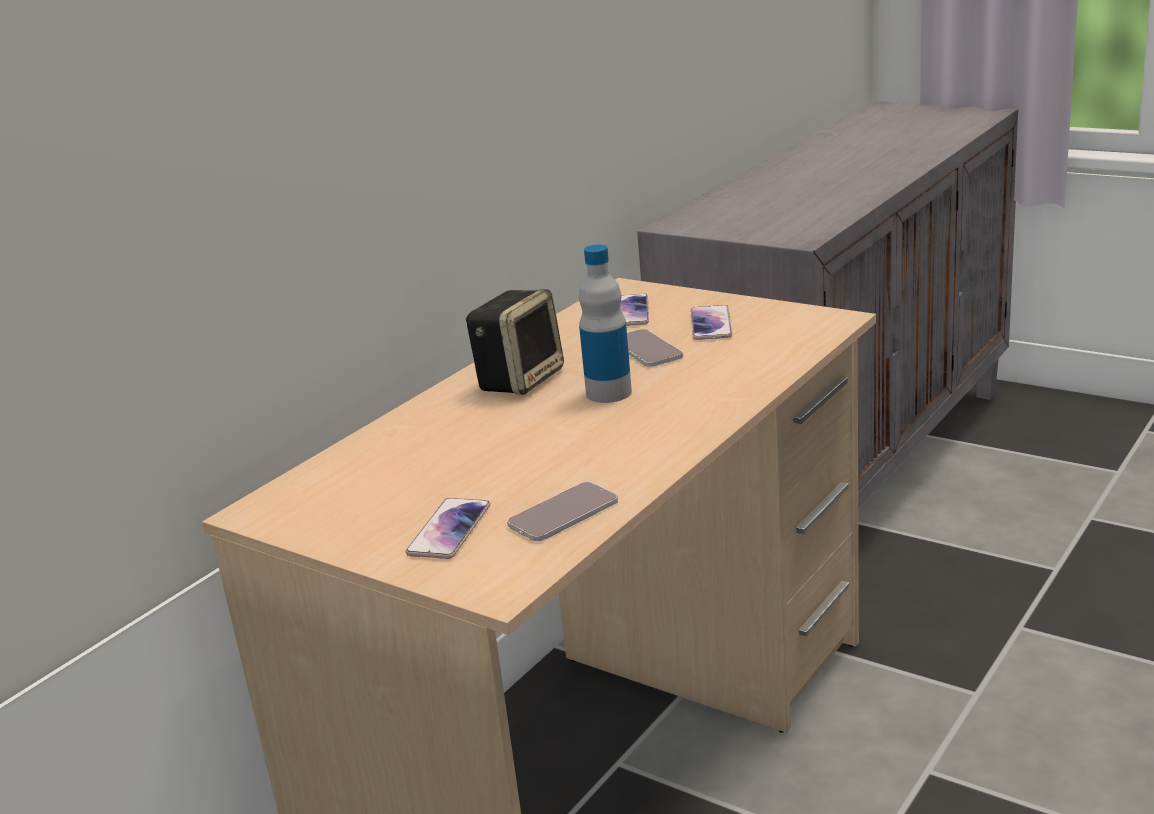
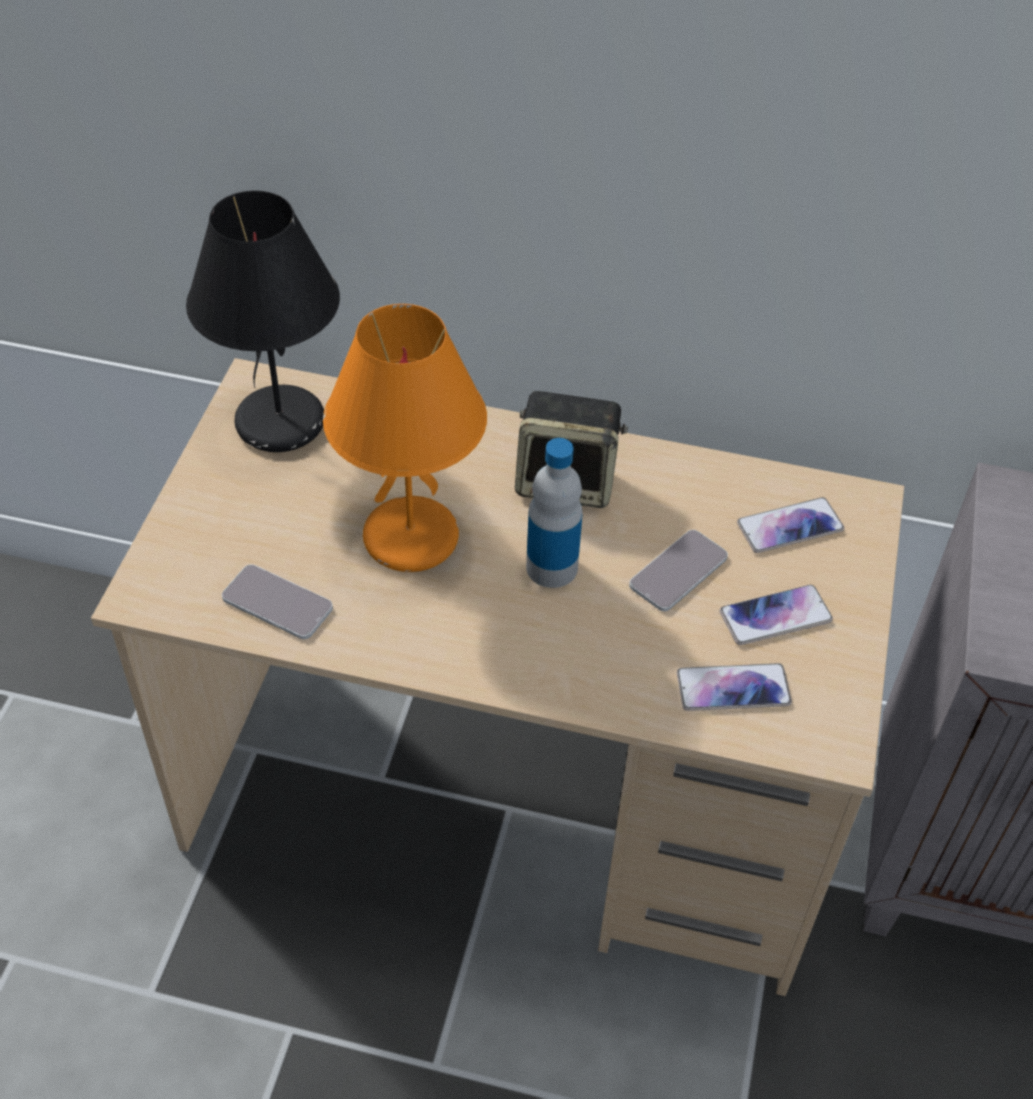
camera: 65 degrees right, 25 degrees up
phone [406,498,490,559] -> phone moved to [677,663,792,711]
none -> black table lamp [186,190,340,452]
none -> orange table lamp [323,304,487,572]

